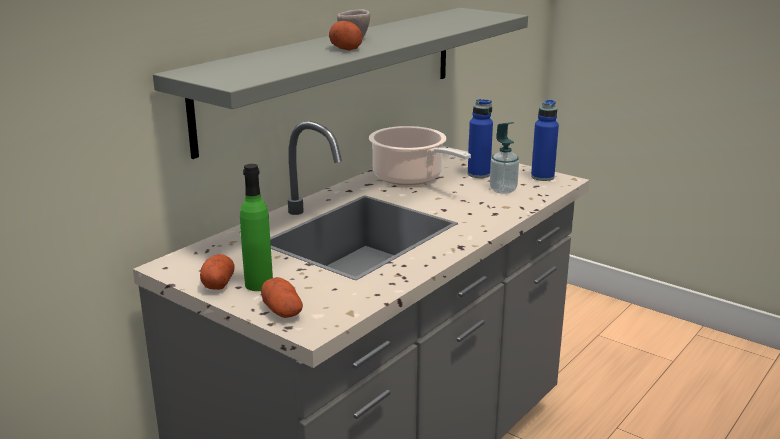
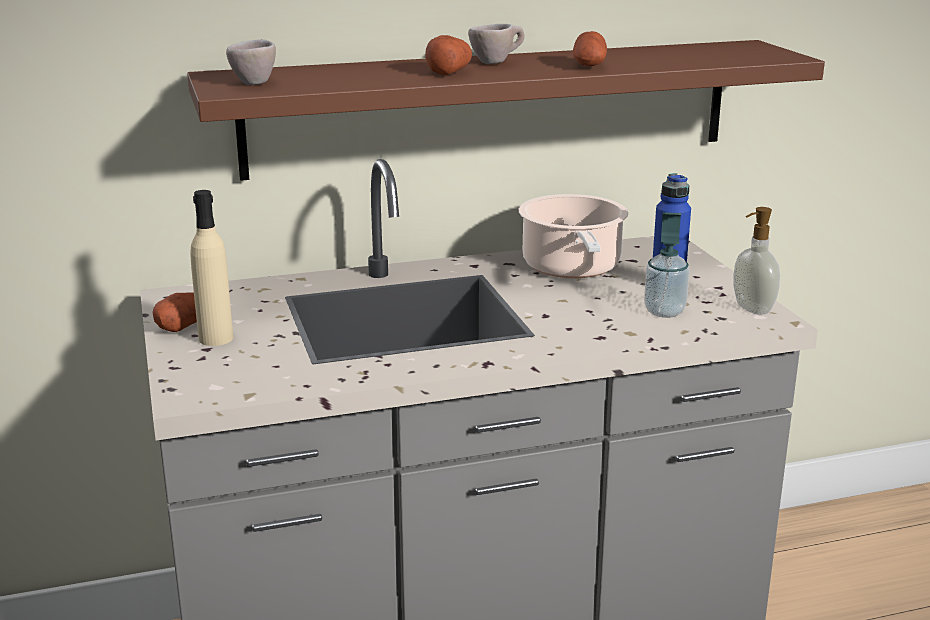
camera: 35 degrees right, 0 degrees up
grey shelf [153,8,528,159] -> brown shelf [187,40,825,181]
green bottle [240,164,273,291] -> beige bottle [190,190,234,346]
potato [261,277,303,318] -> potato moved to [573,31,607,66]
blue bottle [531,100,559,181] -> soap dispenser [733,207,780,315]
none -> beige cup [226,39,276,85]

